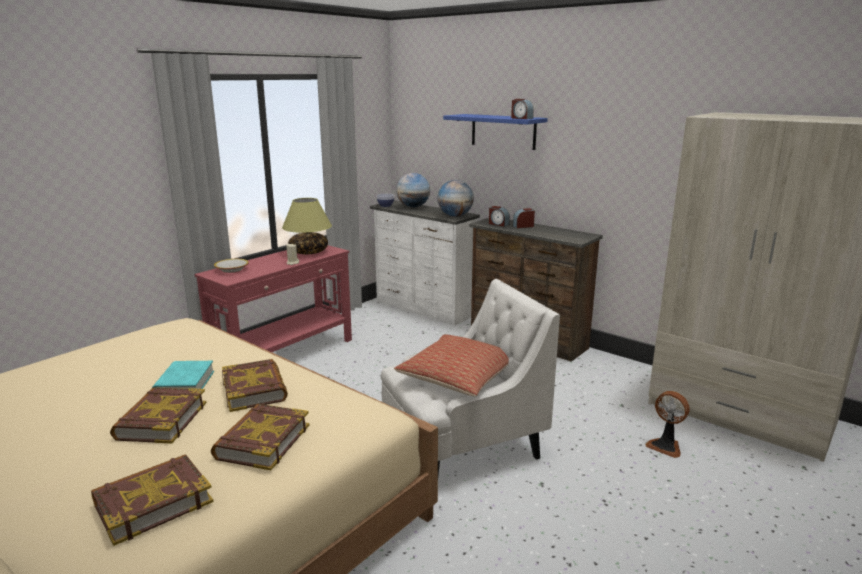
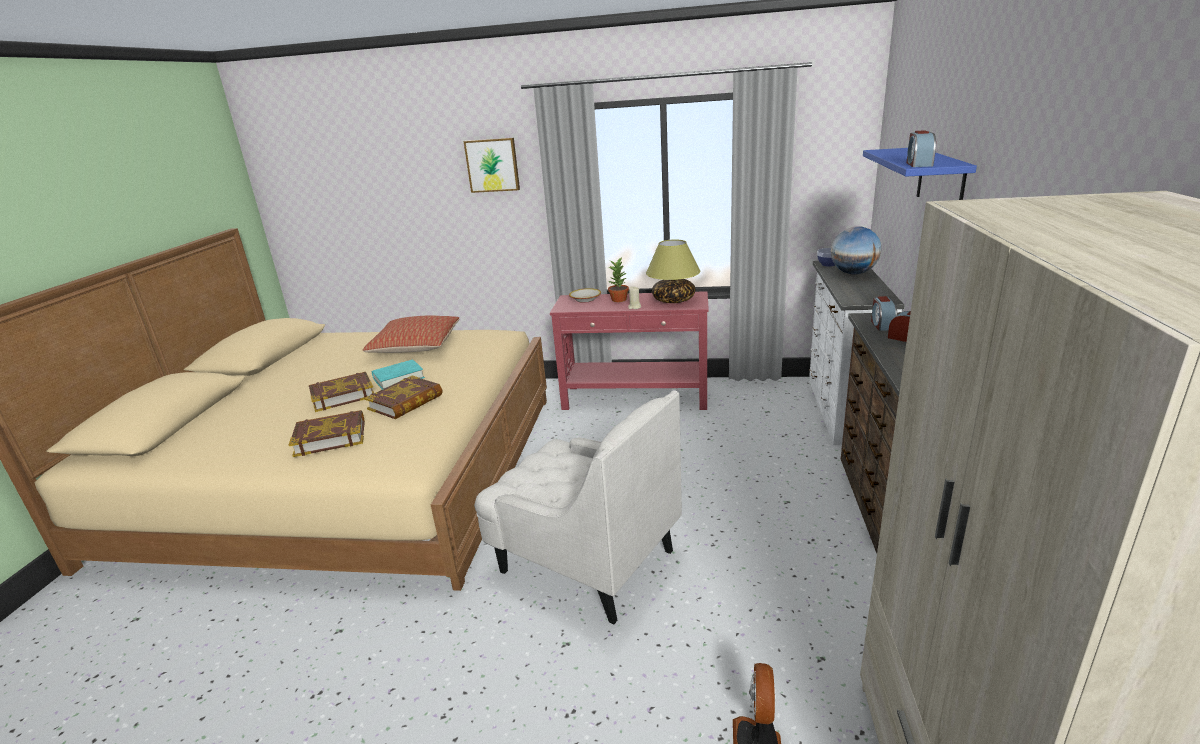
camera: 60 degrees right, 5 degrees up
book [91,454,214,546] -> none
pillow [394,334,509,397] -> pillow moved to [363,316,460,353]
globe [437,180,474,217] -> none
none -> picture [464,138,520,193]
none -> potted plant [608,258,629,302]

